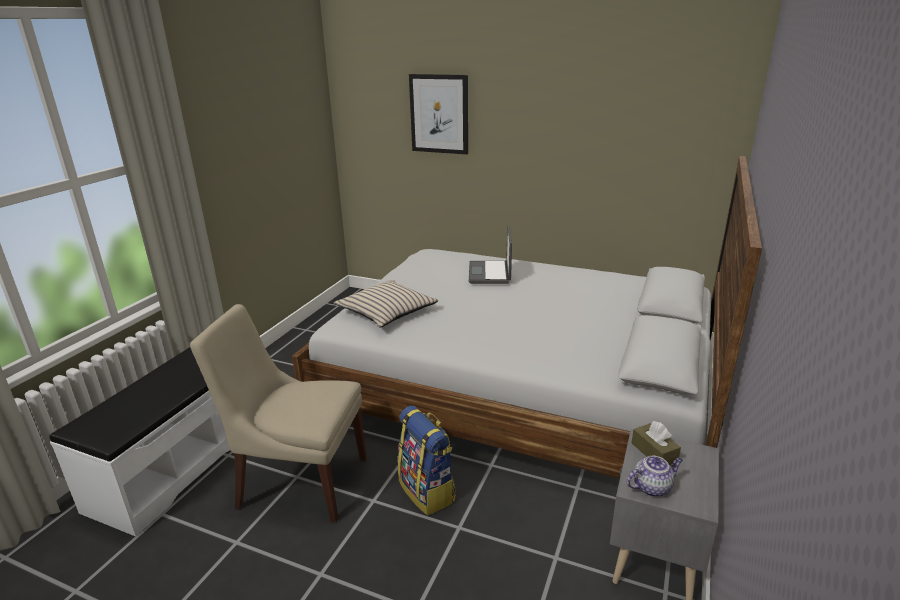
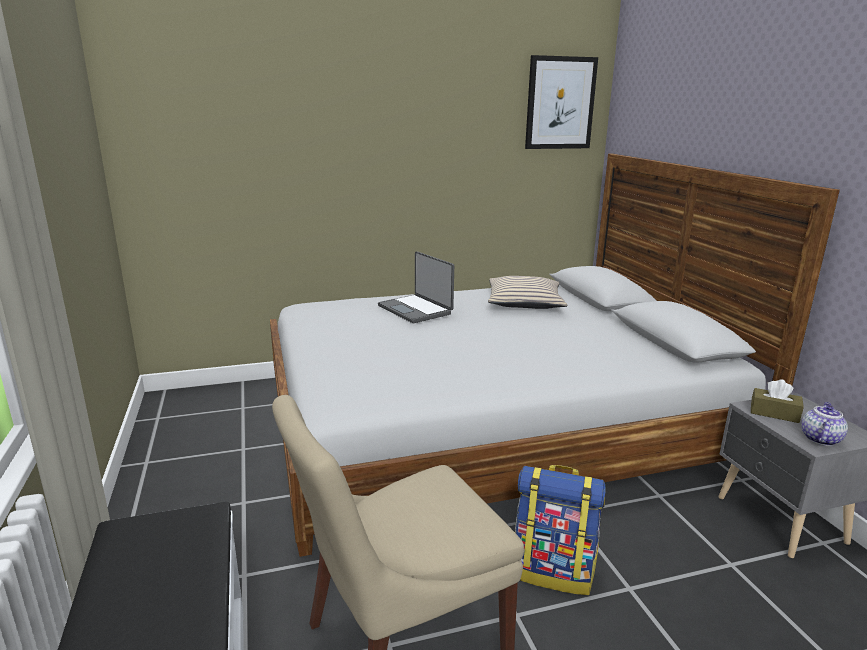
camera: 40 degrees left, 5 degrees down
beige pillow [334,280,438,328] -> beige pillow moved to [488,276,567,309]
picture [409,74,468,154] -> picture moved to [525,55,598,149]

